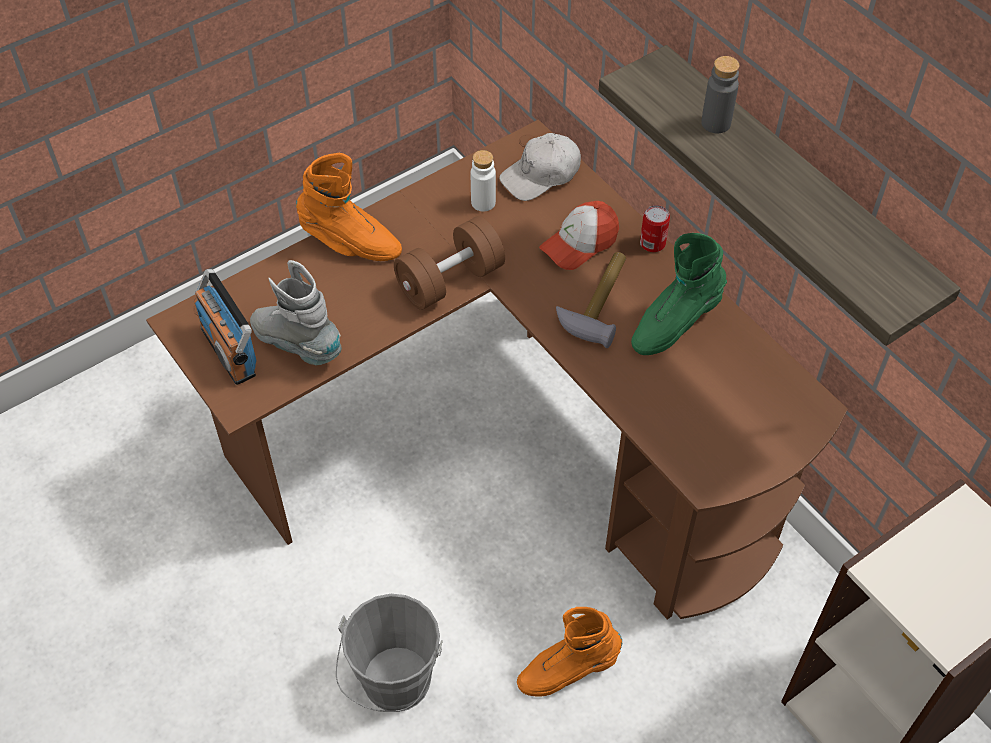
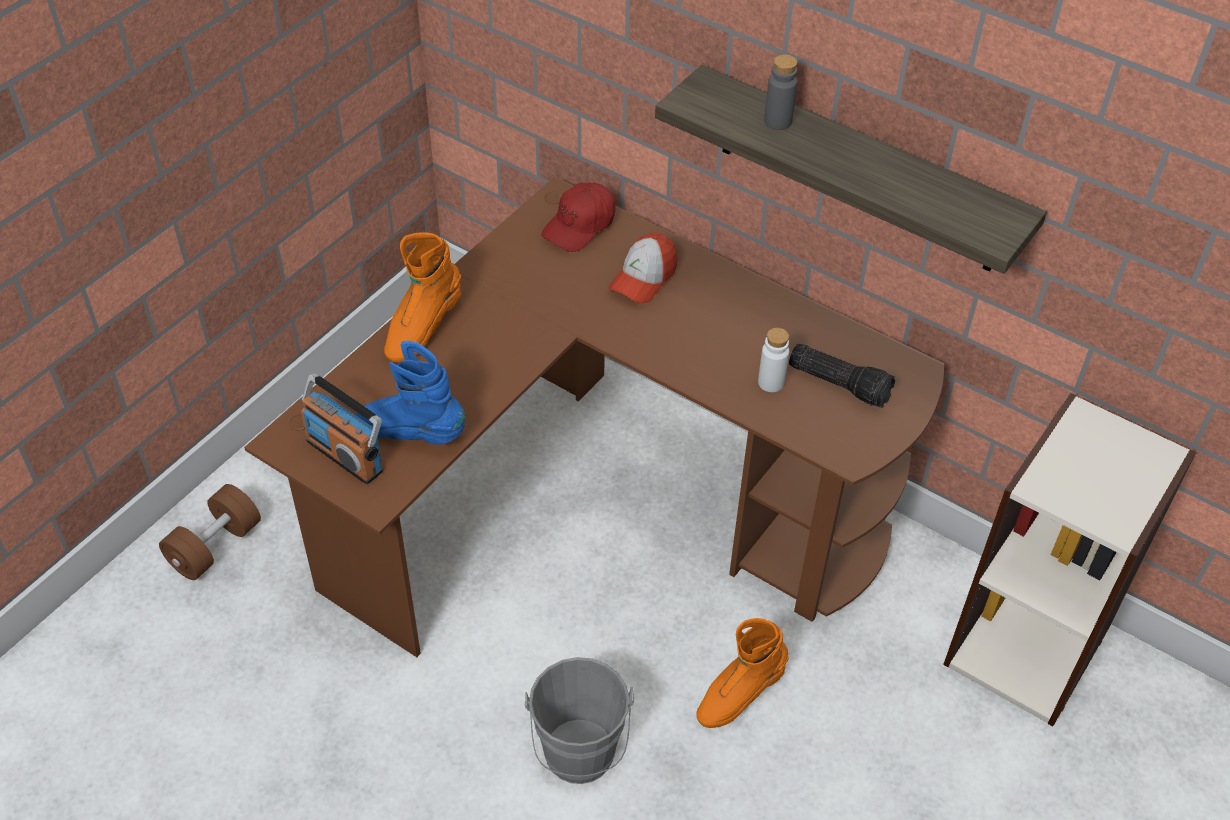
camera: 20 degrees left, 5 degrees down
grey boot [250,260,342,366] -> blue boot [356,341,465,445]
orange boot [296,153,402,261] -> orange boot turned 120 degrees clockwise [384,232,461,363]
brown dumbbell [394,216,505,310] -> brown dumbbell moved to [159,484,261,580]
white bottle [471,150,496,212] -> white bottle moved to [758,328,789,392]
white cap [499,133,581,201] -> red cap [541,183,616,252]
hammer [556,252,626,348] -> none
green boot [631,233,727,355] -> none
can [640,205,670,252] -> none
none -> flashlight [789,344,895,408]

